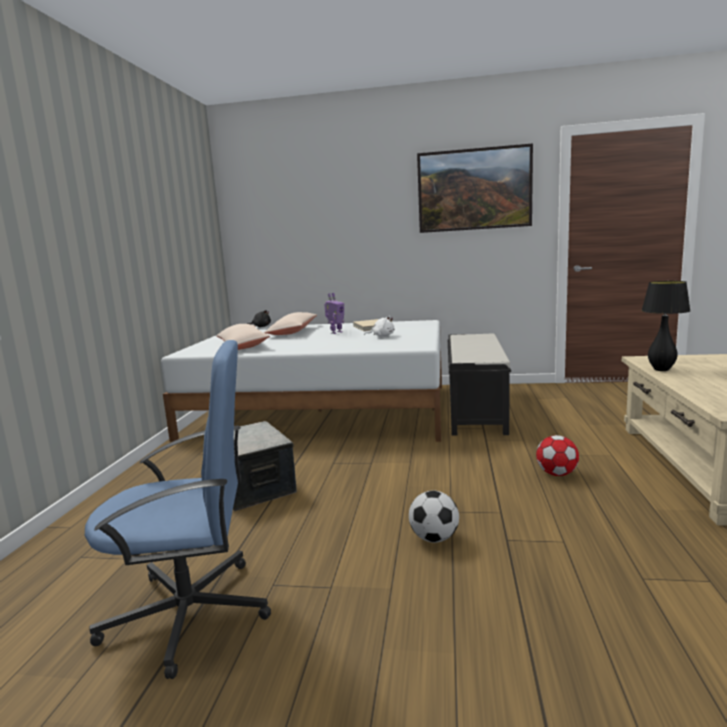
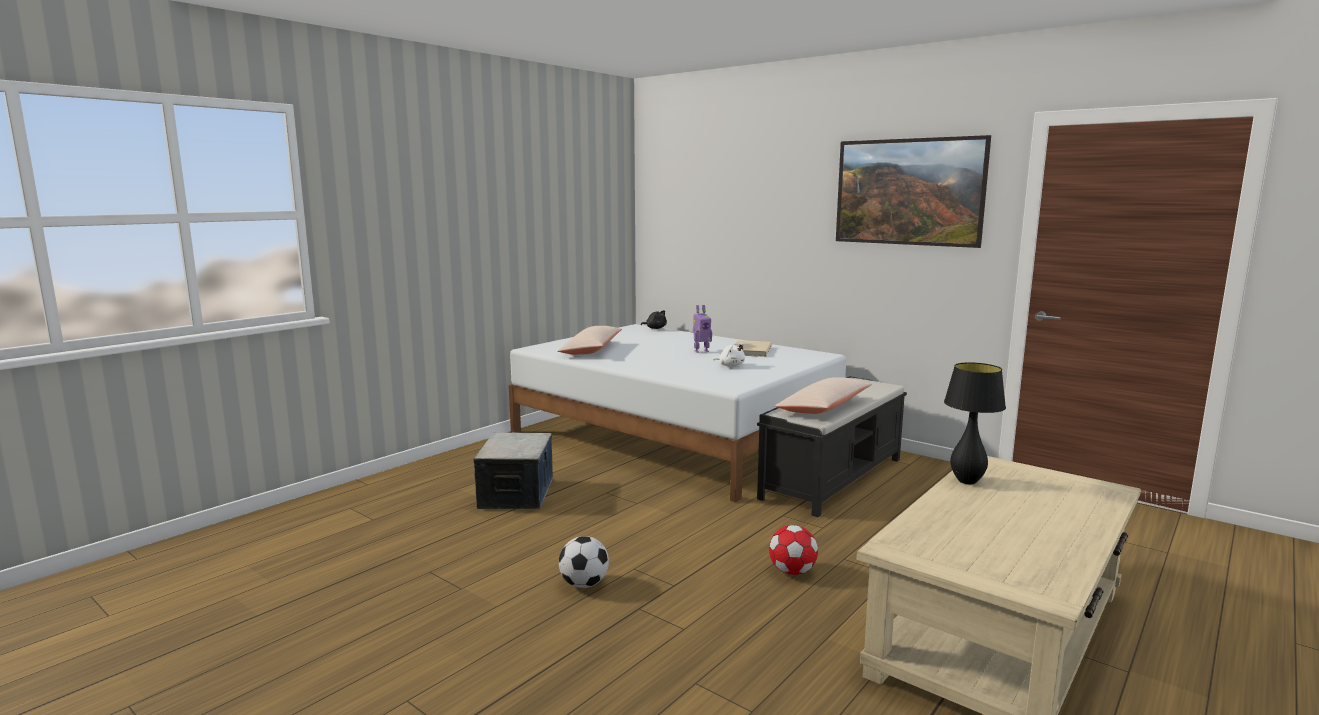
camera: 30 degrees right, 0 degrees up
blue office chair [85,340,271,679] -> none
beige pillow [264,312,317,335] -> beige pillow moved to [775,377,872,414]

